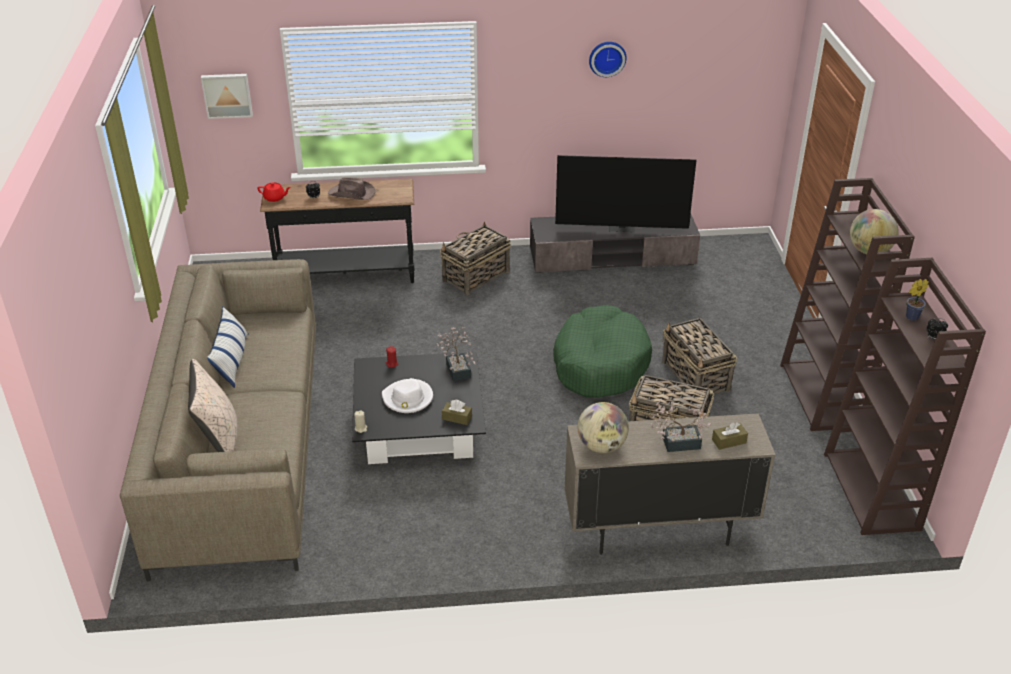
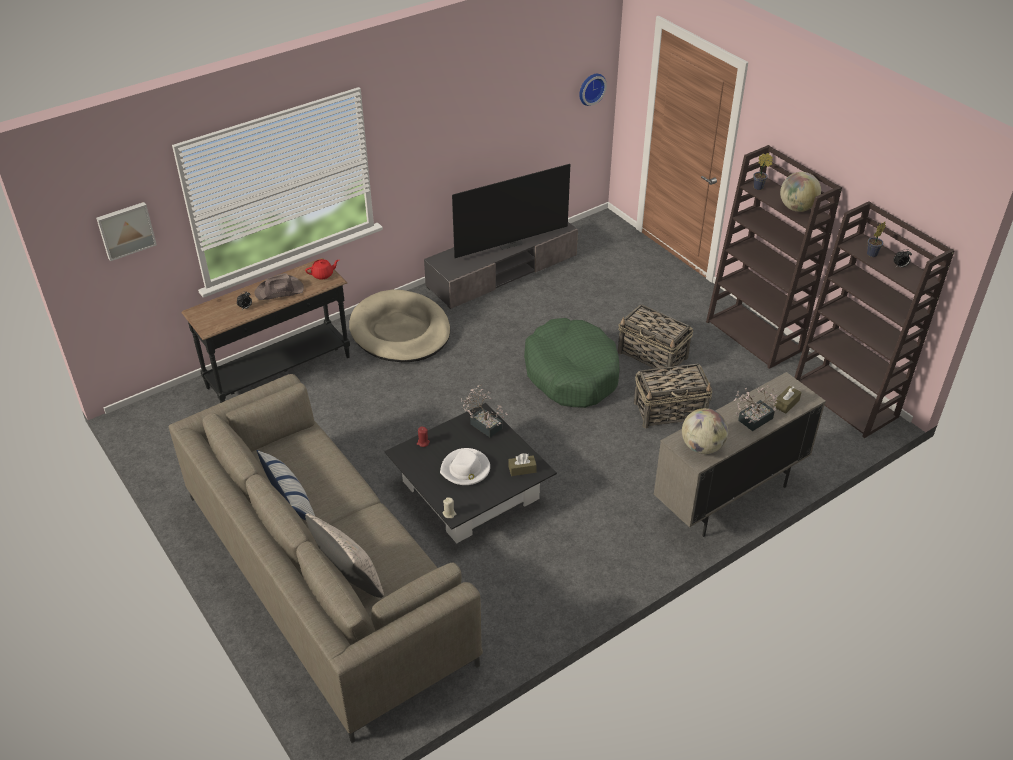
camera: 30 degrees left, 5 degrees up
red teapot [257,182,291,202] -> red teapot moved to [305,259,339,279]
basket [440,221,511,295] -> beige dog bed [349,289,450,362]
wall clock [589,42,627,77] -> wall clock moved to [579,74,607,106]
none -> potted plant [753,153,773,190]

